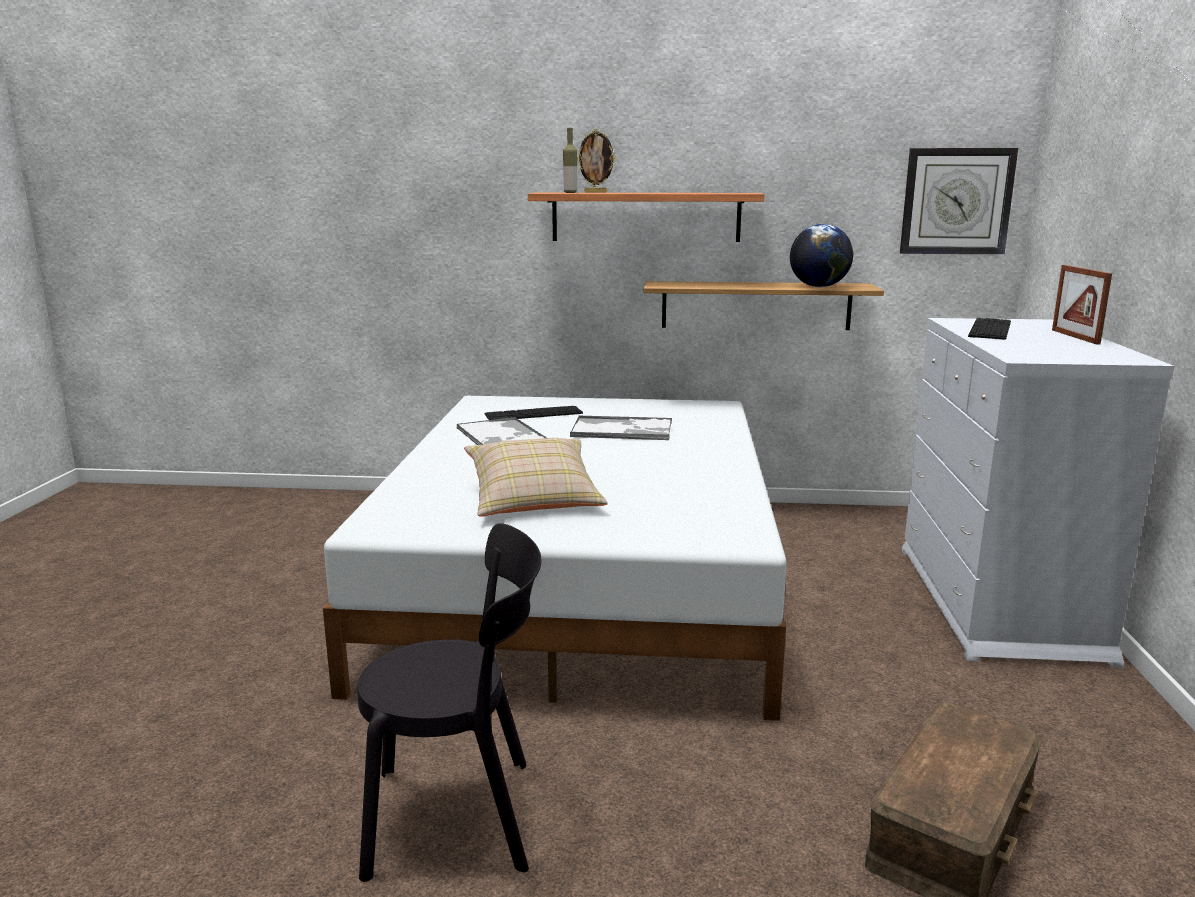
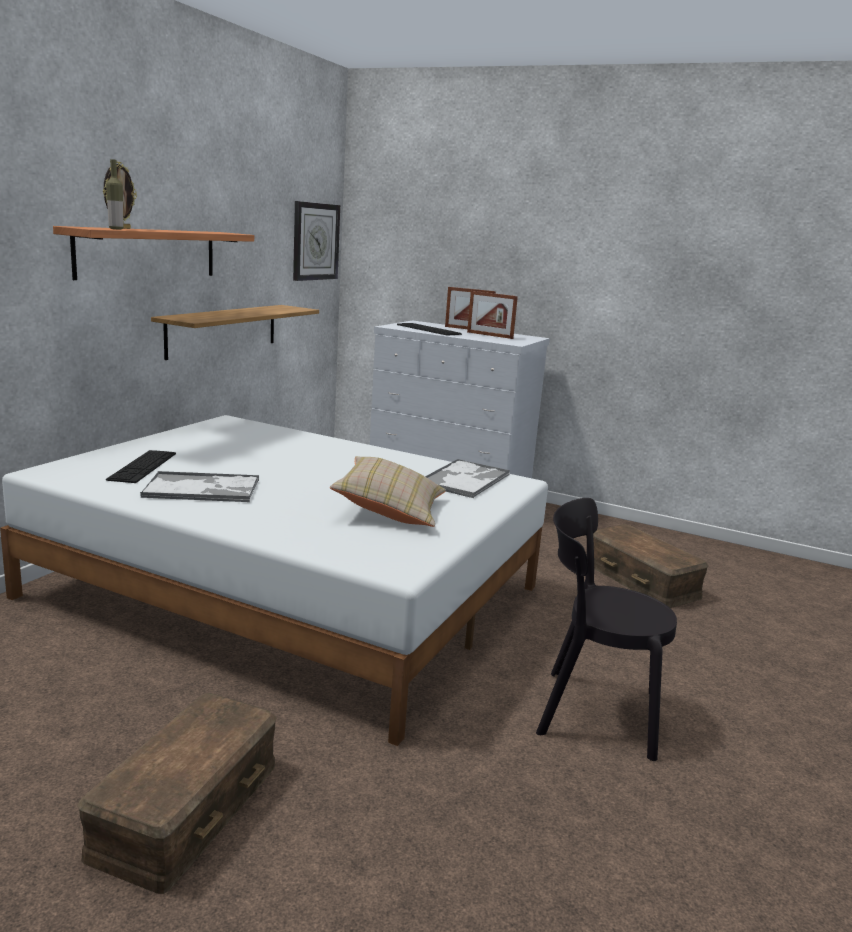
camera: 70 degrees left, 0 degrees up
black chair [357,523,541,882] -> black chair turned 90 degrees counterclockwise [536,498,677,761]
tray [570,416,672,440] -> tray moved to [425,459,510,498]
globe [790,224,853,287] -> none
none -> brown storage box [77,693,277,894]
none -> picture frame [467,291,518,339]

